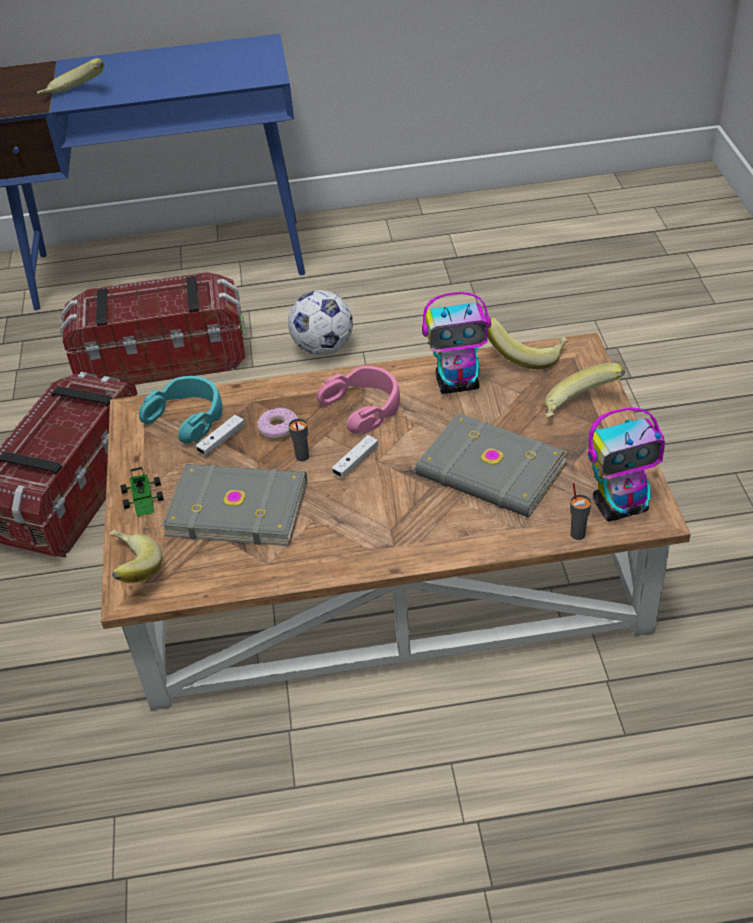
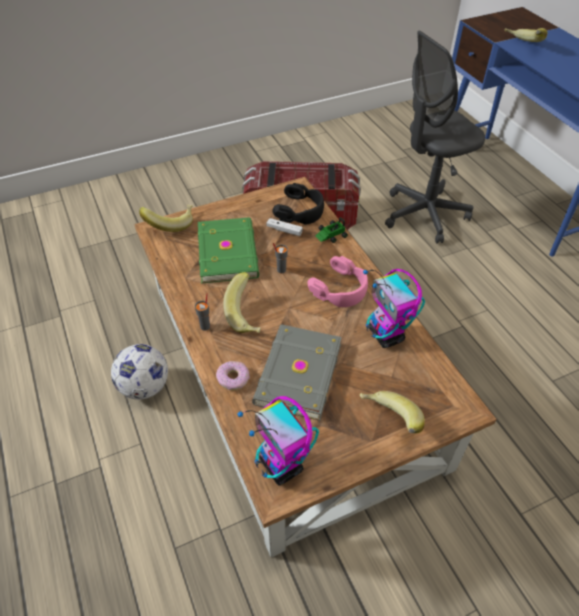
camera: 70 degrees right, 5 degrees up
storage box [60,272,246,385] -> grey office chair [385,31,485,244]
toy car [120,467,164,516] -> toy car moved to [315,217,348,243]
turquoise headphones [139,376,222,444] -> black headphones [272,183,324,225]
grey book [162,464,307,546] -> green book [198,217,259,284]
donut [257,408,298,440] -> donut moved to [216,361,250,390]
football [288,290,353,355] -> football moved to [111,344,168,400]
white game controller [332,435,378,477] -> none
banana [487,317,568,369] -> banana moved to [223,272,261,333]
grey cup [570,483,591,540] -> grey cup moved to [195,294,210,331]

